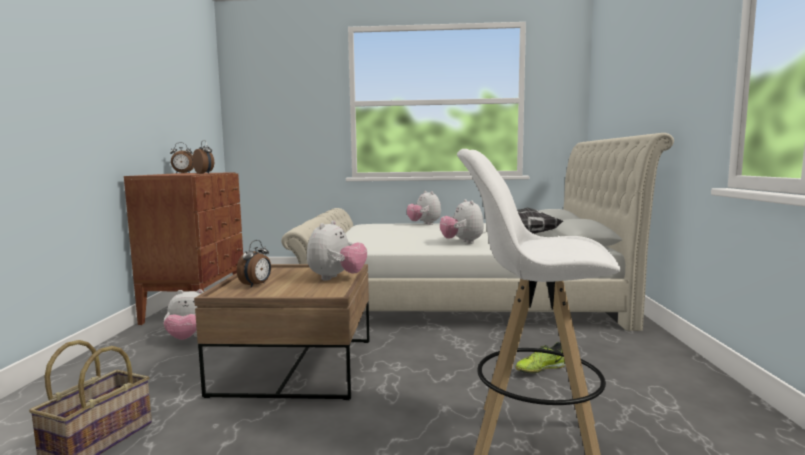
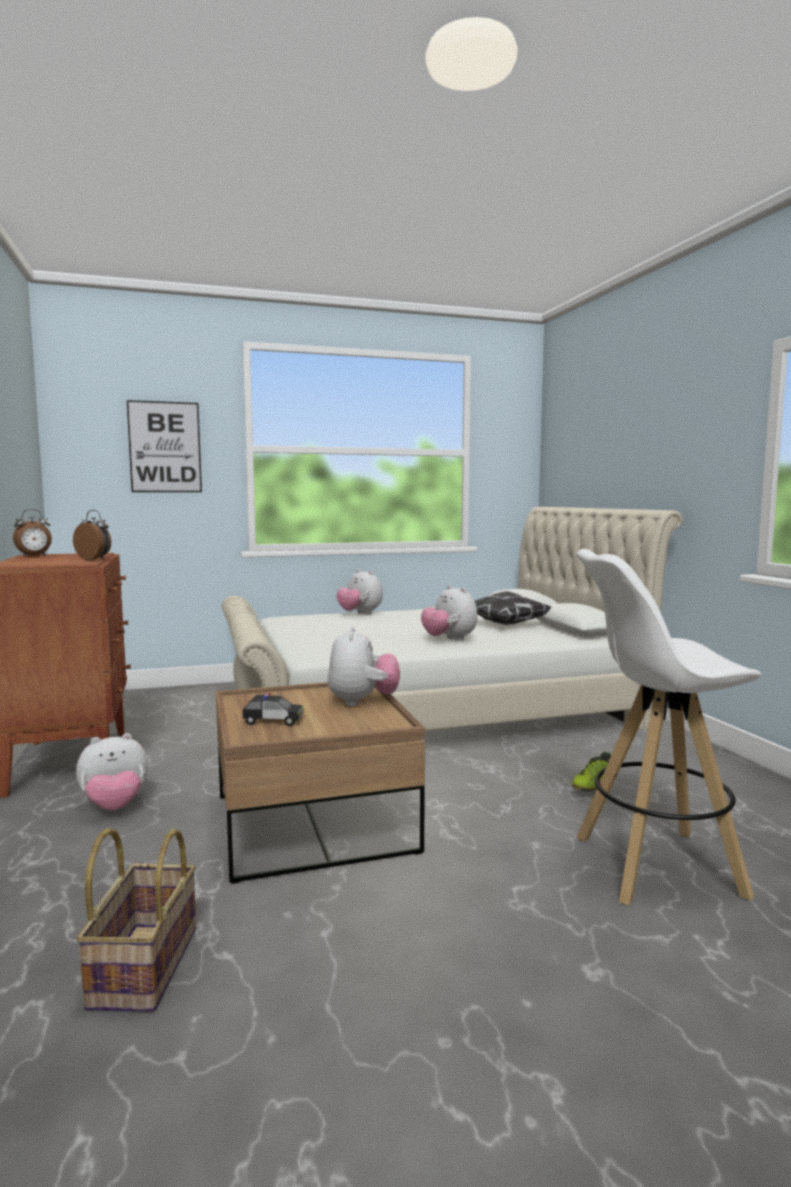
camera: 20 degrees left, 0 degrees up
alarm clock [237,240,271,288] -> toy car [242,693,304,726]
none -> picture [127,400,202,492]

